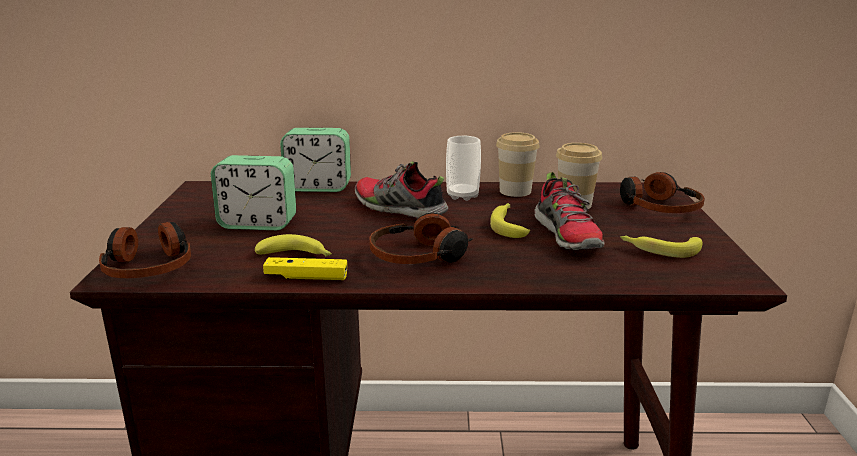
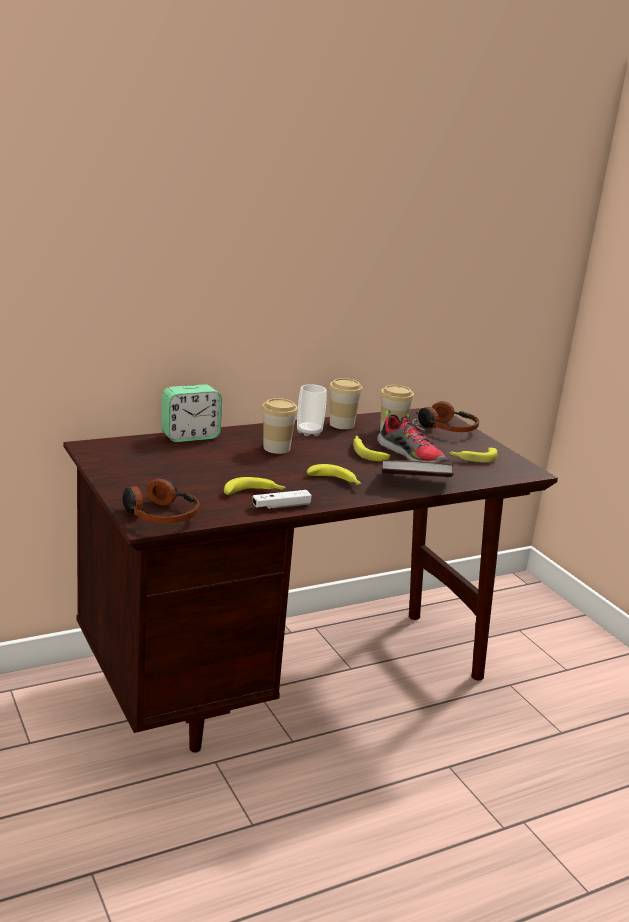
camera: 30 degrees left, 0 degrees up
alarm clock [211,155,296,230] -> none
yellow game controller [263,257,347,280] -> white game controller [252,490,312,509]
shoe [355,161,448,218] -> cup [262,398,298,454]
headphones [369,213,474,264] -> banana [307,464,361,485]
none -> book [382,460,454,477]

